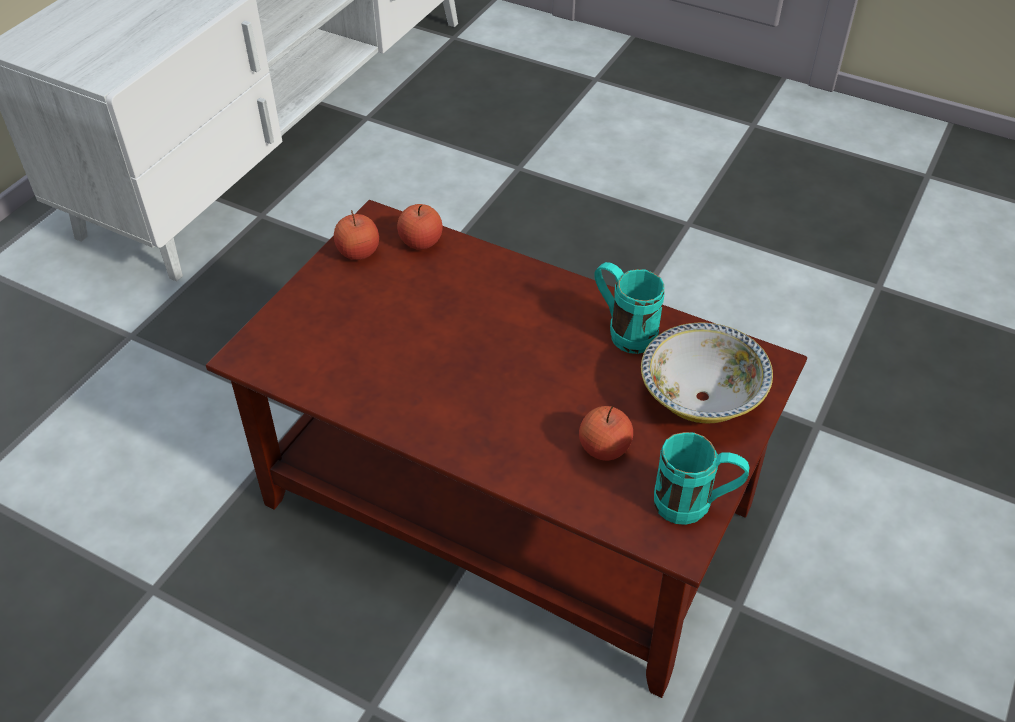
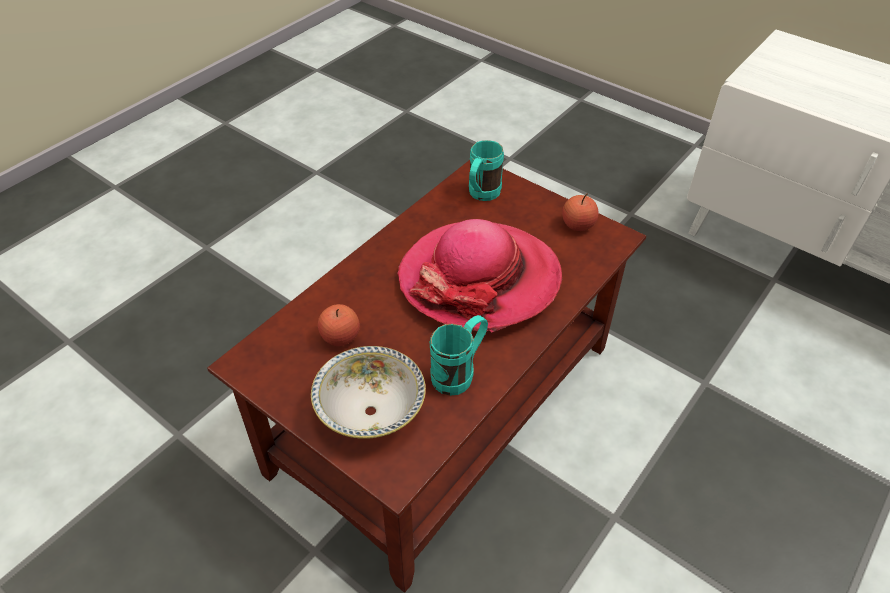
camera: 100 degrees right, 0 degrees up
apple [397,204,443,250] -> none
turquoise mug [654,432,749,525] -> turquoise mug moved to [469,140,504,201]
none -> hat [397,219,562,333]

